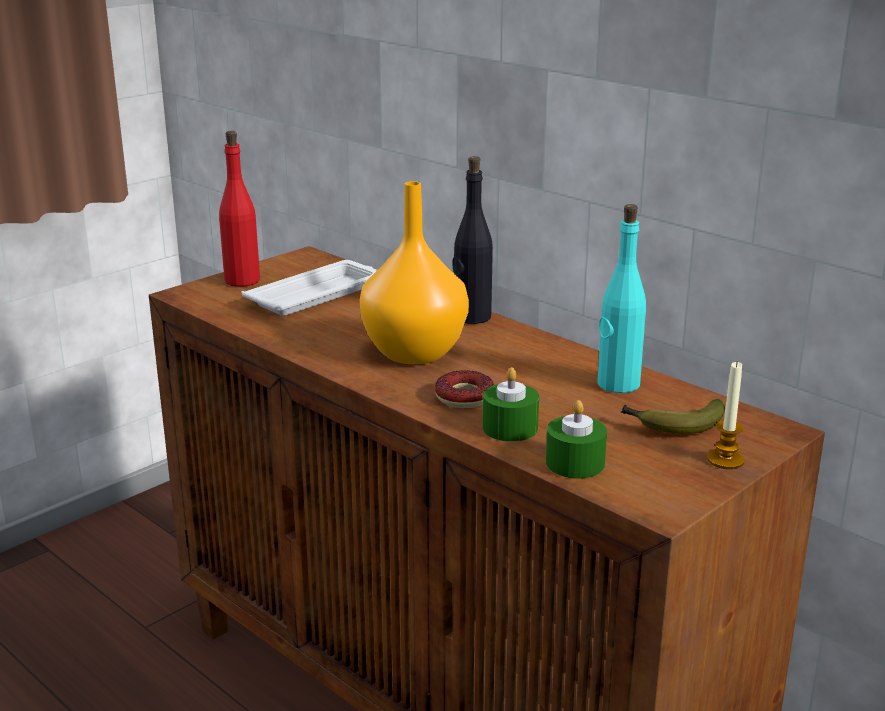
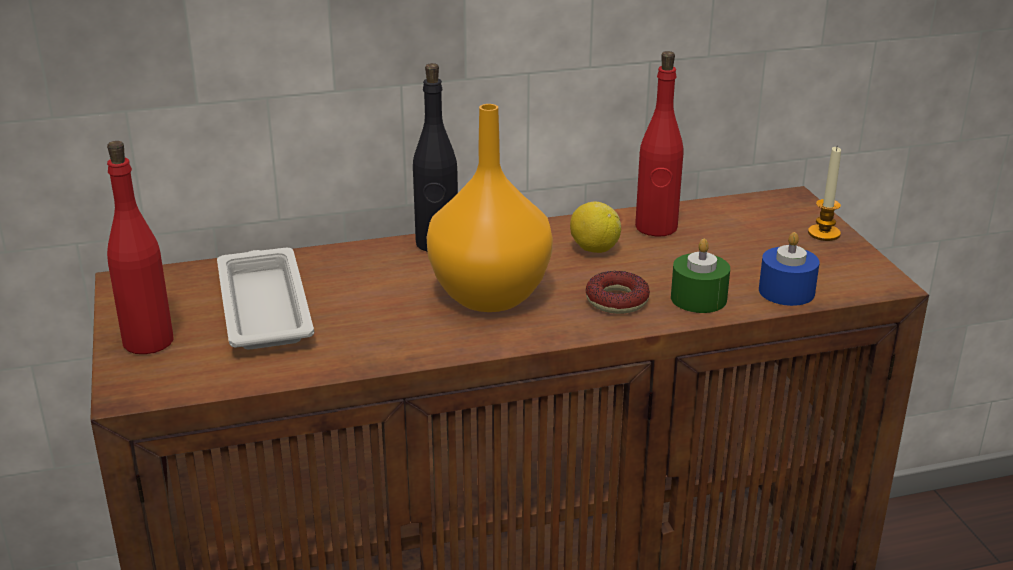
camera: 60 degrees left, 5 degrees up
green candle [546,400,607,479] -> blue candle [759,232,820,306]
turquoise bottle [597,204,646,393] -> red bottle [635,51,683,236]
banana [621,399,725,434] -> none
none -> lemon [570,202,621,253]

